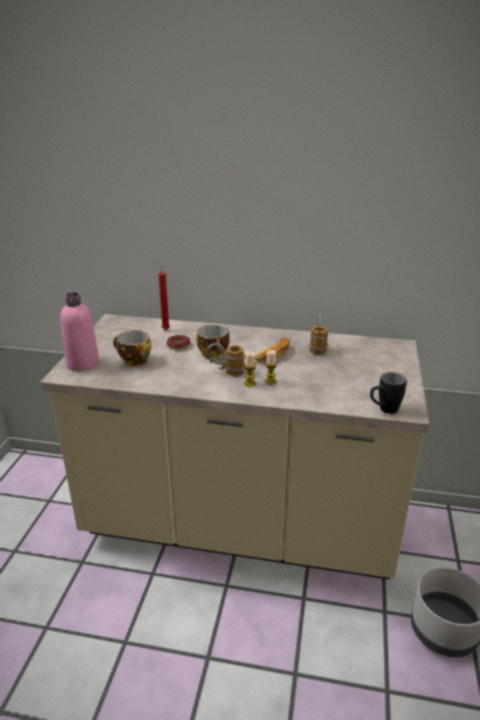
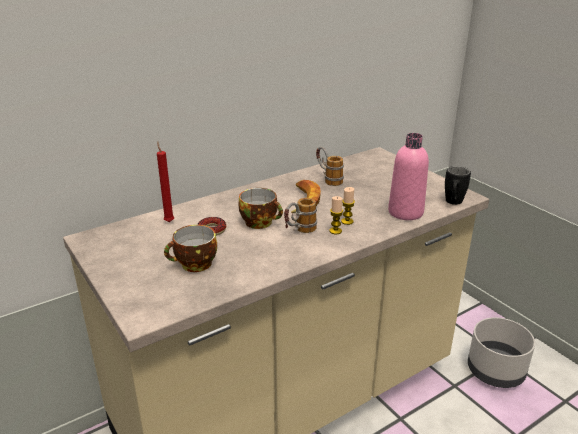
camera: 45 degrees left, 0 degrees up
pink bottle [60,292,99,371] -> pink bottle moved to [388,133,429,220]

